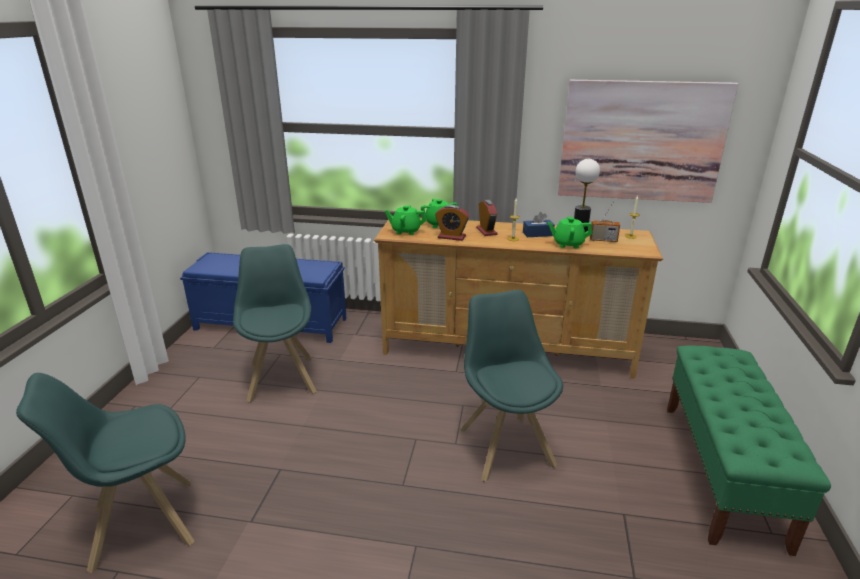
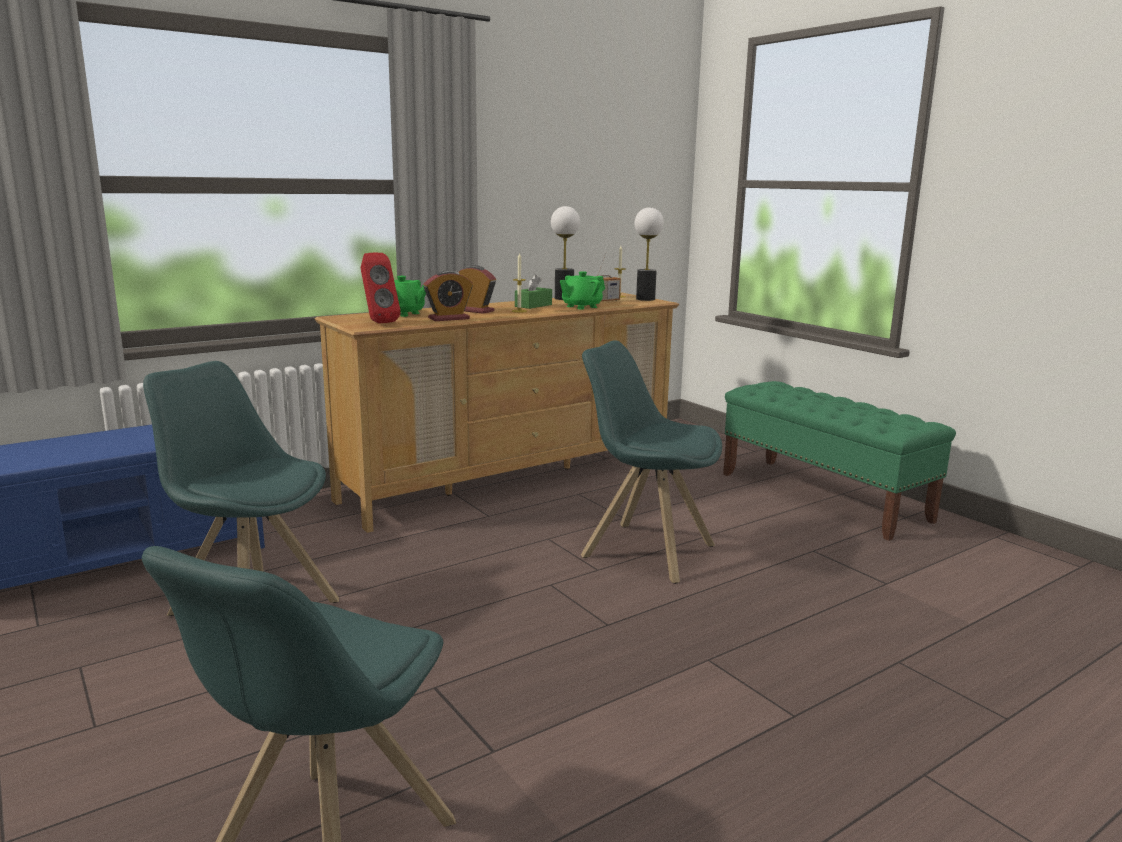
camera: 45 degrees left, 10 degrees down
green teapot [385,205,427,235] -> red speaker [361,253,400,324]
blue tissue box [523,212,555,237] -> green tissue box [515,274,552,309]
picture [558,80,738,203] -> none
none -> table lamp [634,207,664,301]

